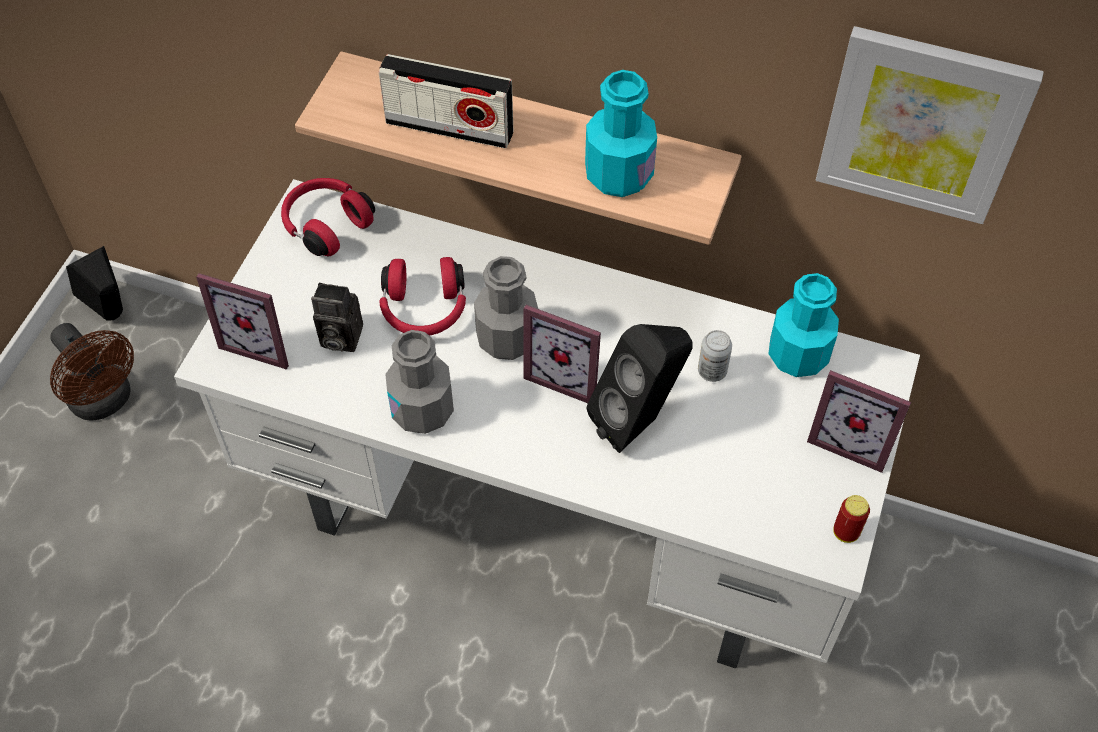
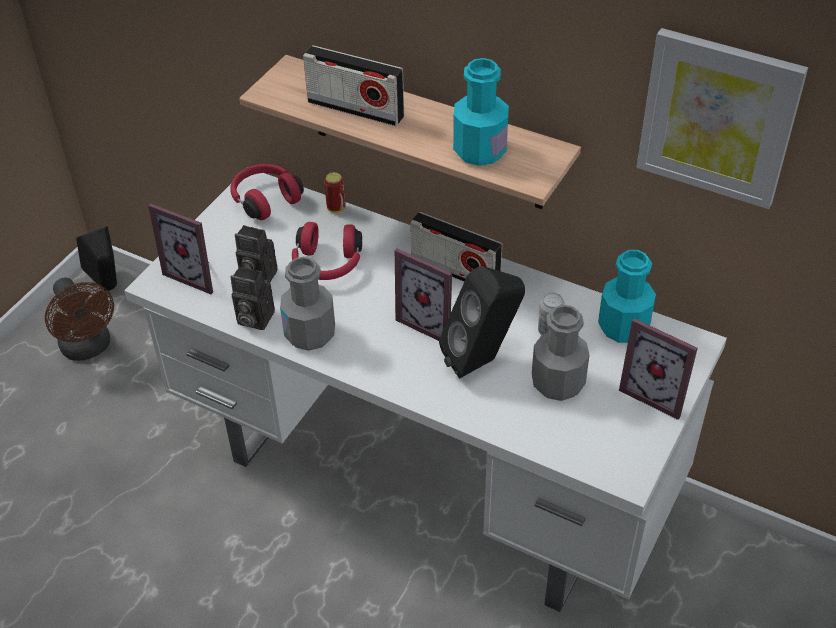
camera: 10 degrees right, 10 degrees down
grey bottle [474,256,538,360] -> grey bottle moved to [532,305,590,401]
can [833,495,870,543] -> can moved to [324,172,346,213]
none -> camera [231,266,275,330]
none -> radio [410,212,502,282]

